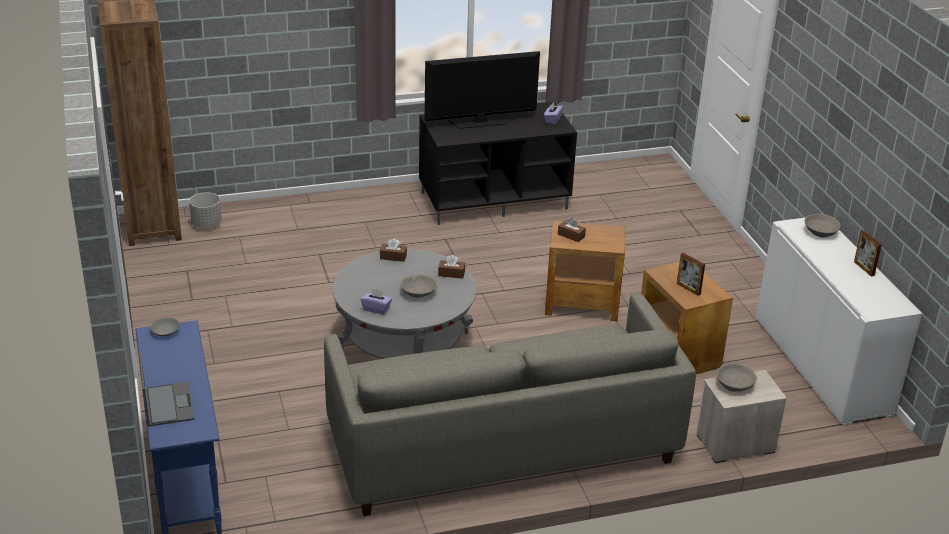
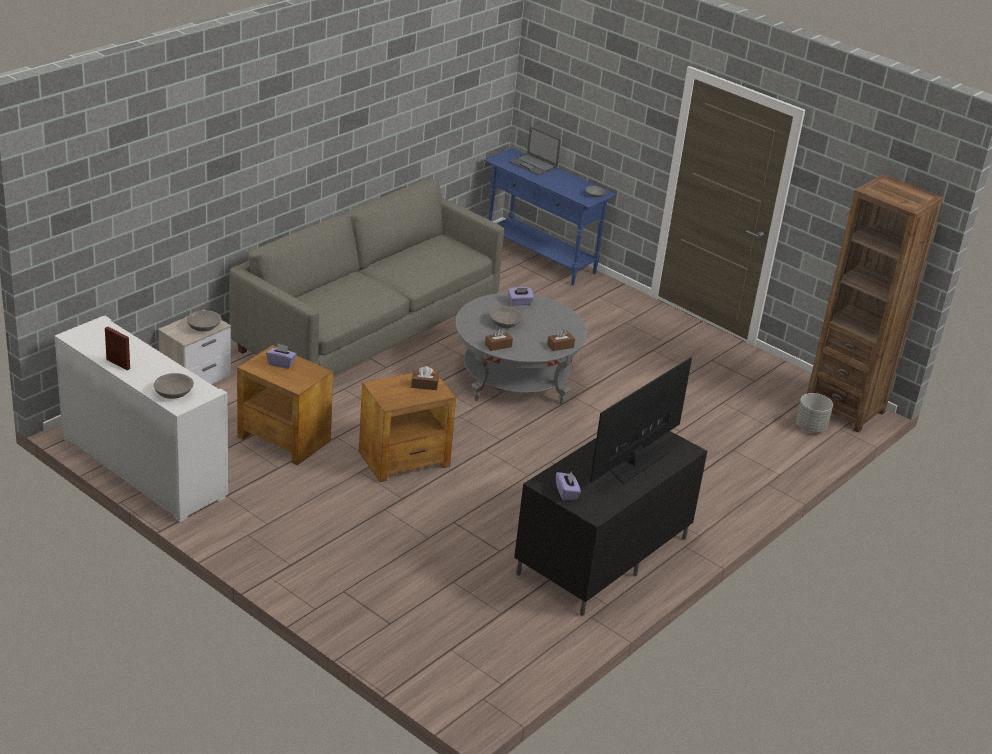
camera: 145 degrees right, 0 degrees up
picture frame [677,253,705,296] -> purple tissue box [266,344,297,369]

